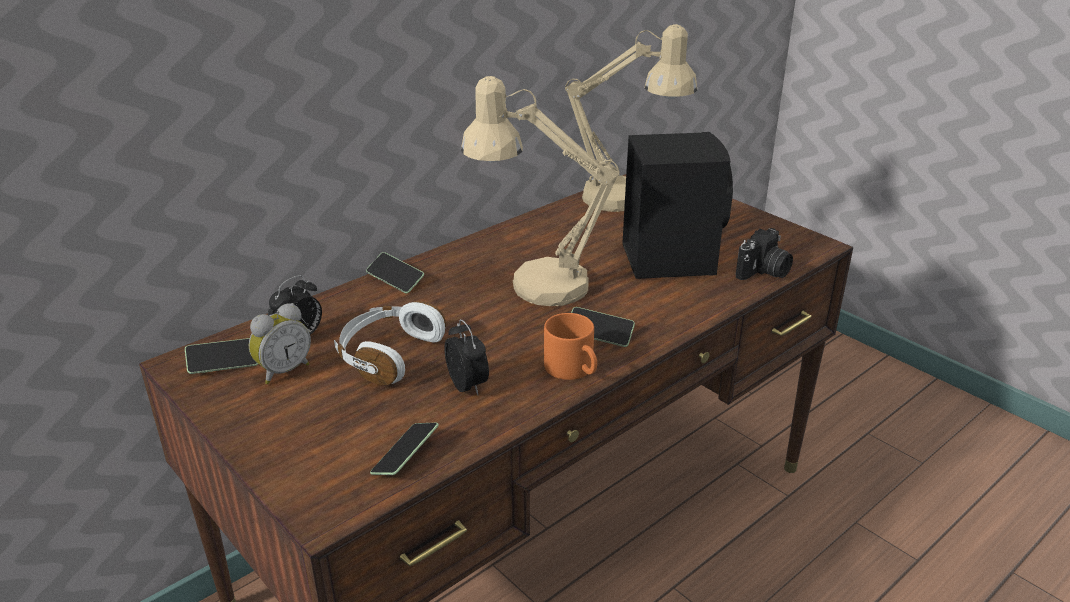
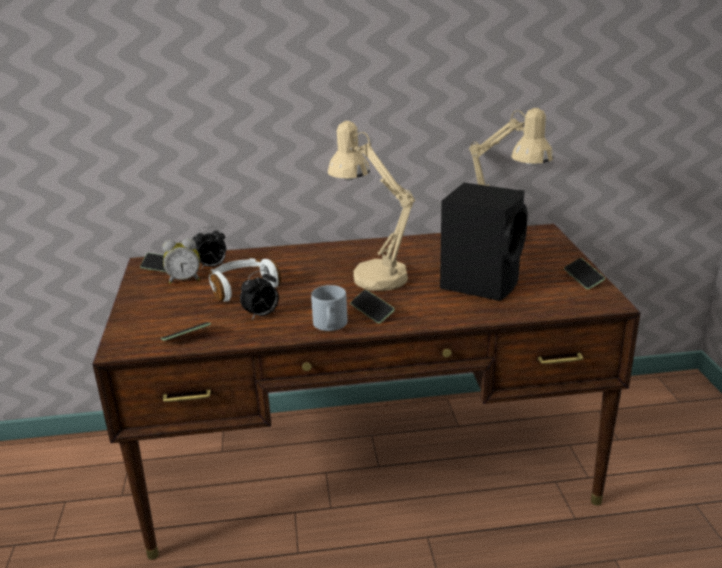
camera: 35 degrees right, 5 degrees down
phone [366,252,424,293] -> phone moved to [564,258,605,289]
alarm clock [444,319,489,395] -> alarm clock turned 45 degrees clockwise [240,270,279,320]
orange mug [544,313,597,380] -> grey mug [311,285,347,331]
camera [736,228,793,280] -> none

